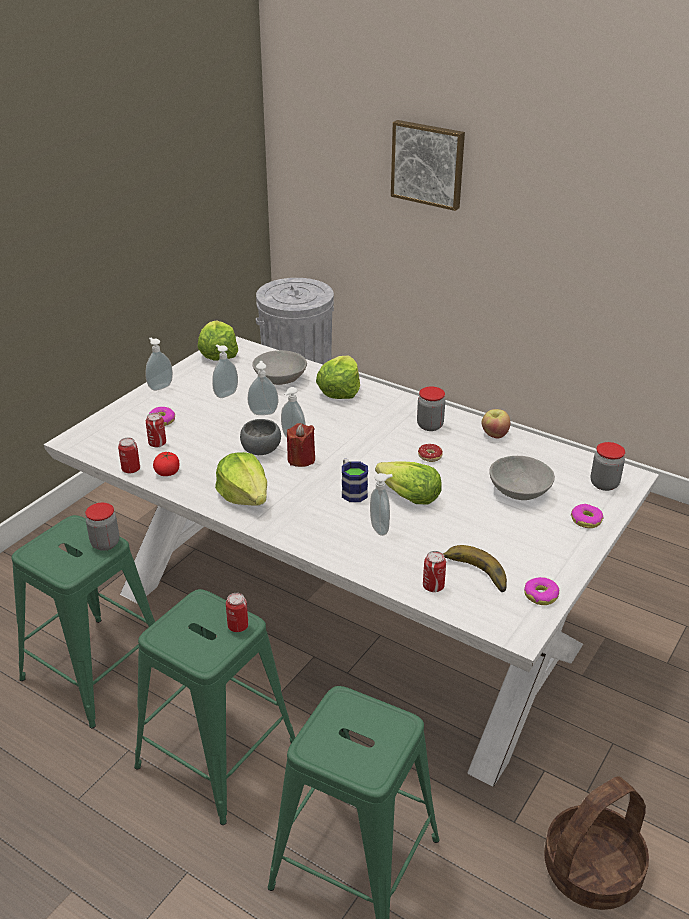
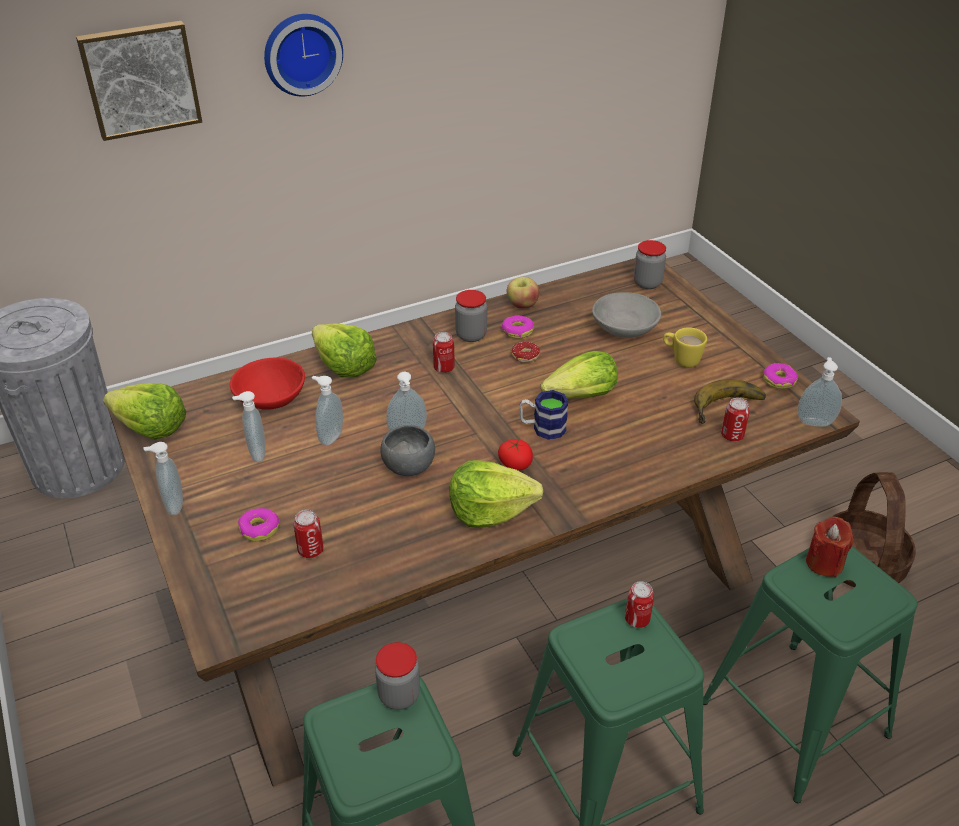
camera: 60 degrees left, 5 degrees up
white dining table [44,336,659,787] -> brown dining table [107,258,860,788]
can [118,437,140,474] -> can moved to [433,332,455,373]
tomato [153,452,179,476] -> tomato moved to [498,439,533,471]
grey bowl [252,350,307,385] -> red bowl [230,358,305,410]
red candle [287,423,315,467] -> red candle moved to [806,517,853,577]
soap dispenser [370,473,393,536] -> soap dispenser moved to [798,357,842,427]
donut [571,504,603,528] -> donut moved to [502,315,534,339]
none -> wall clock [264,14,343,97]
none -> yellow mug [663,327,707,367]

